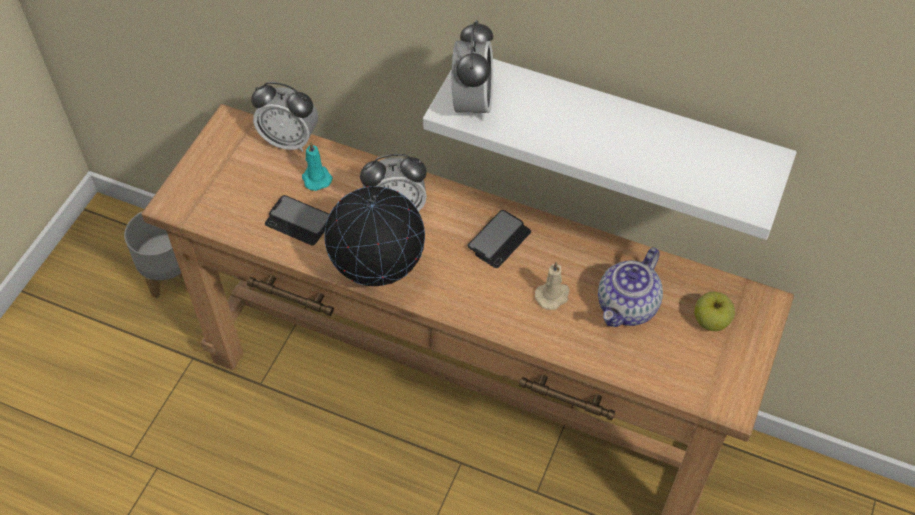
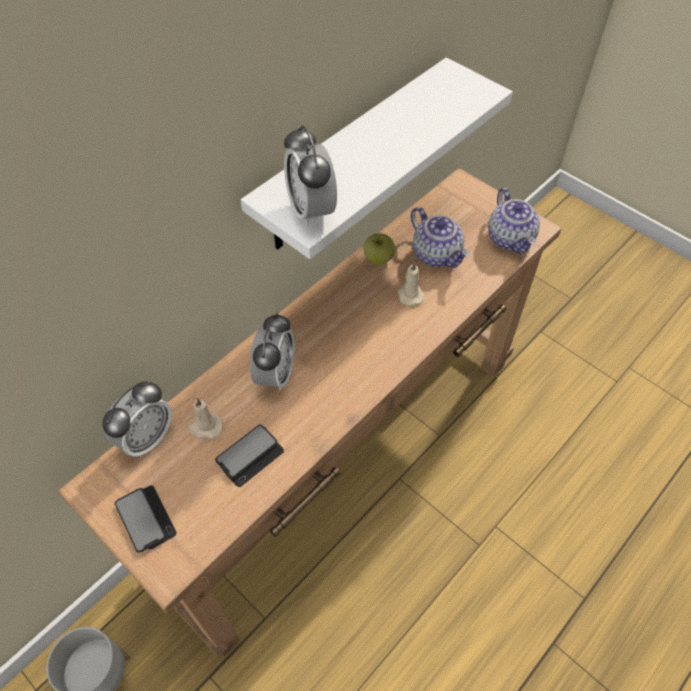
camera: 70 degrees left, 0 degrees up
turquoise candle [302,142,333,191] -> beige candle [188,398,223,439]
globe [325,186,425,286] -> none
alarm clock [452,20,493,121] -> alarm clock turned 135 degrees counterclockwise [284,126,337,227]
phone [467,210,531,268] -> phone moved to [115,486,177,553]
apple [694,292,735,331] -> apple moved to [363,233,395,264]
none -> teapot [488,188,540,254]

